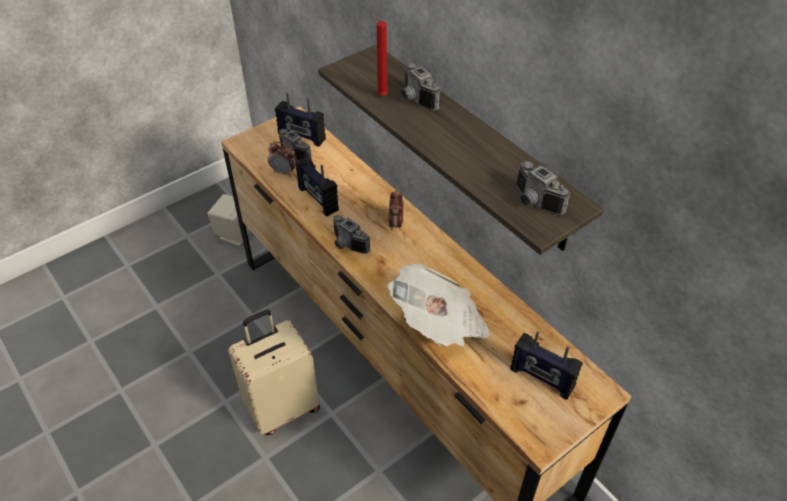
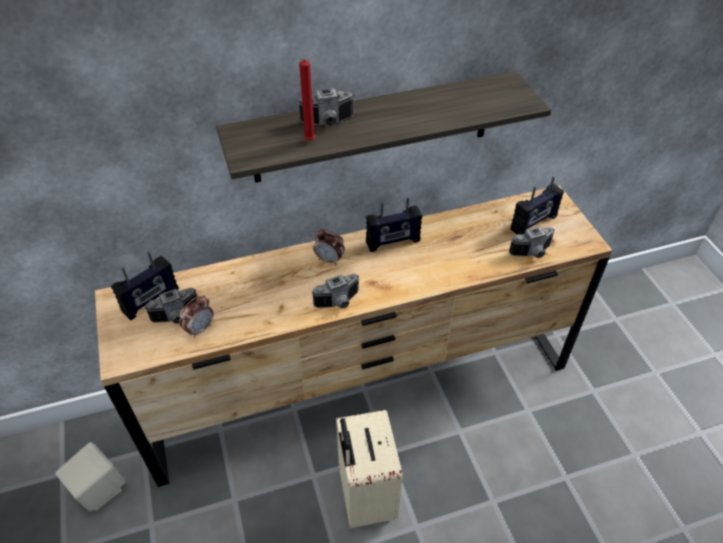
camera: 70 degrees left, 0 degrees up
radio [295,151,339,217] -> radio moved to [366,197,422,252]
newspaper [388,263,491,347] -> none
camera [516,161,570,215] -> camera moved to [509,226,555,258]

